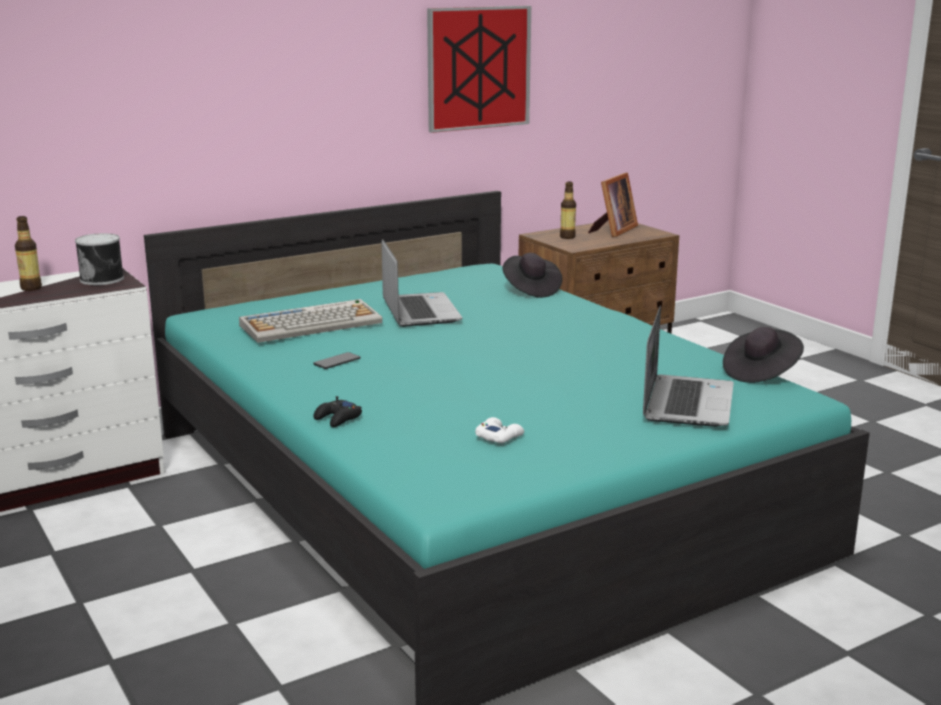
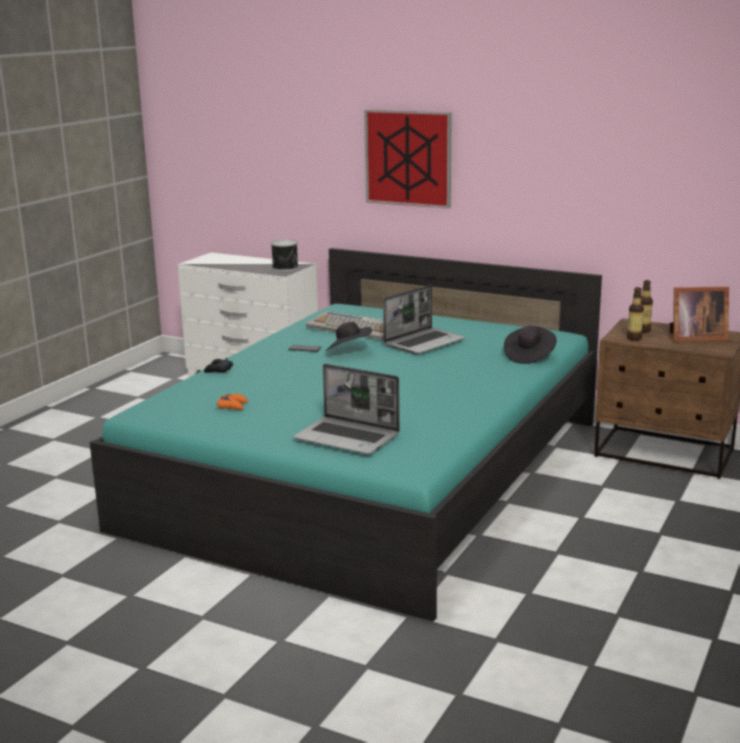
camera: 60 degrees right, 0 degrees up
bottle [15,216,42,291] -> bottle moved to [627,287,644,341]
picture [427,6,531,133] -> picture moved to [364,109,452,209]
white game controller [475,417,524,443] -> orange game controller [217,394,248,410]
laptop [643,306,734,427] -> laptop turned 45 degrees clockwise [293,364,400,454]
black hat [723,327,804,383] -> black hat moved to [326,321,372,351]

